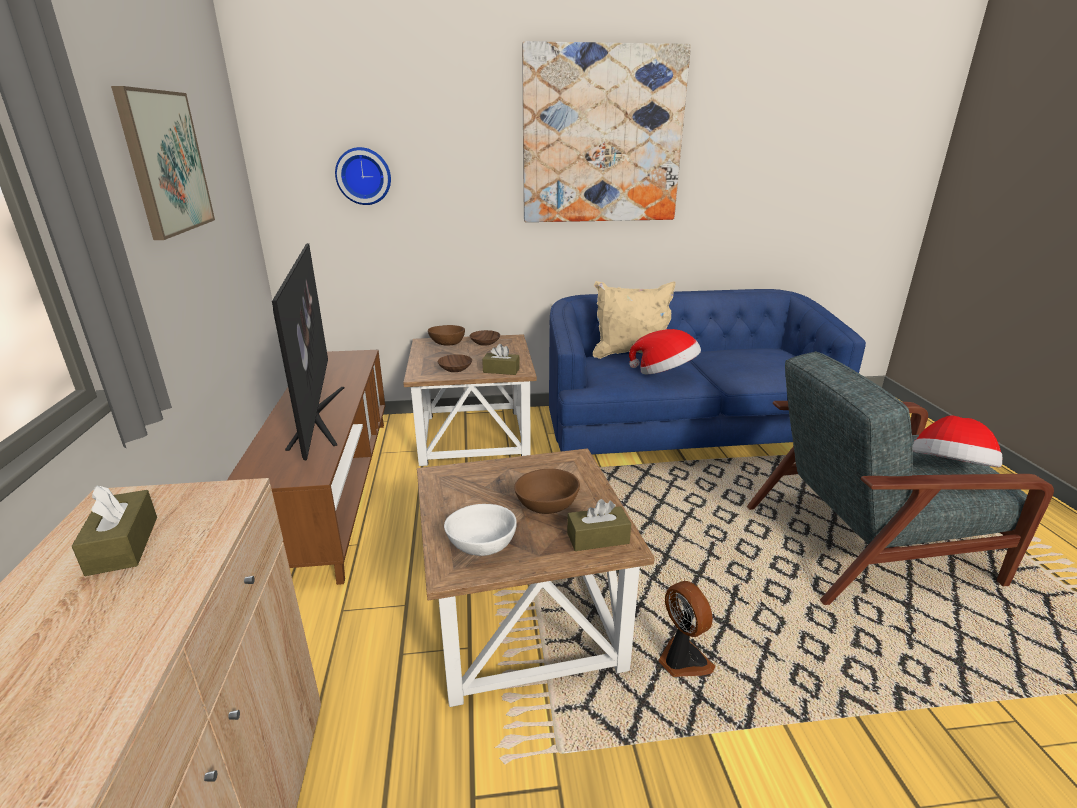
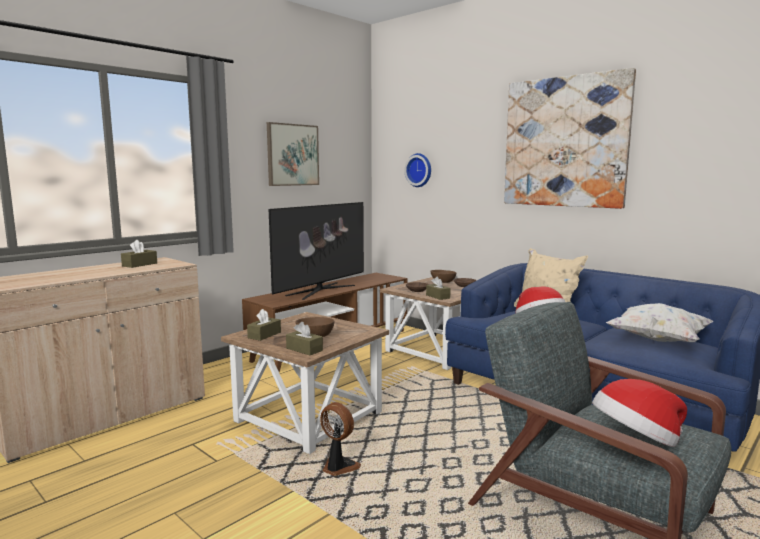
camera: 50 degrees right, 15 degrees down
white bowl [444,504,517,556] -> brown tissue box [247,309,281,341]
fan [658,581,715,677] -> fan turned 75 degrees counterclockwise [320,402,361,476]
none -> white pillow [606,303,714,342]

